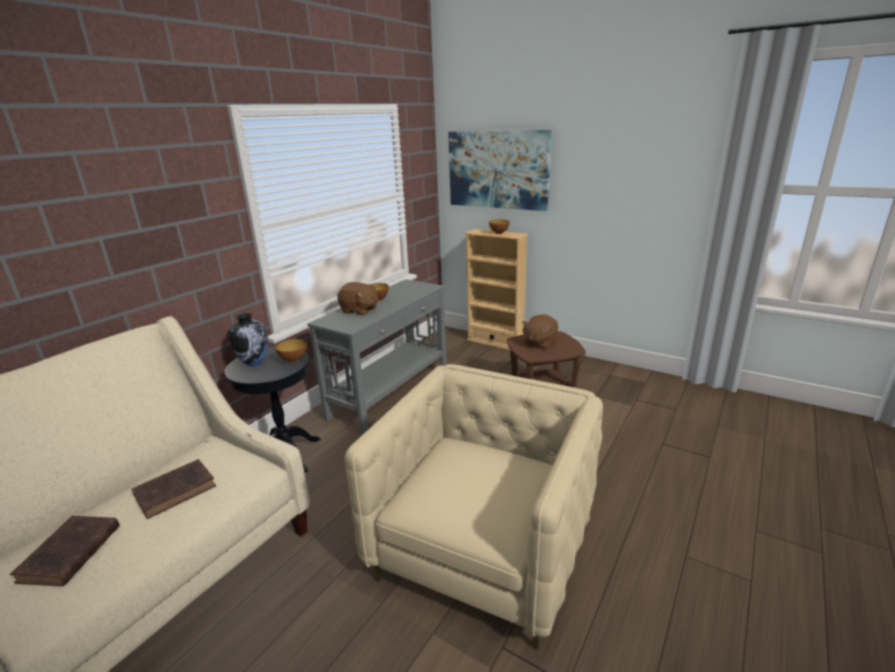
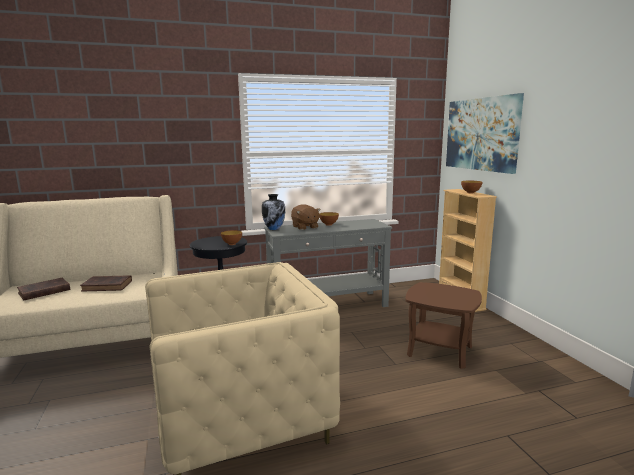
camera: 40 degrees right, 10 degrees down
vase [229,313,268,366] -> vase moved to [262,194,285,230]
brown plush toy [521,314,558,349] -> none

